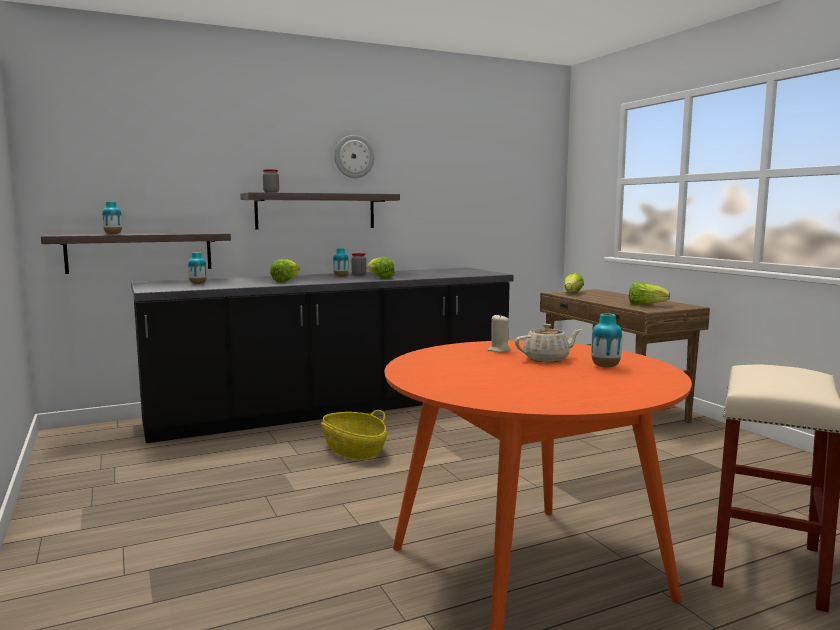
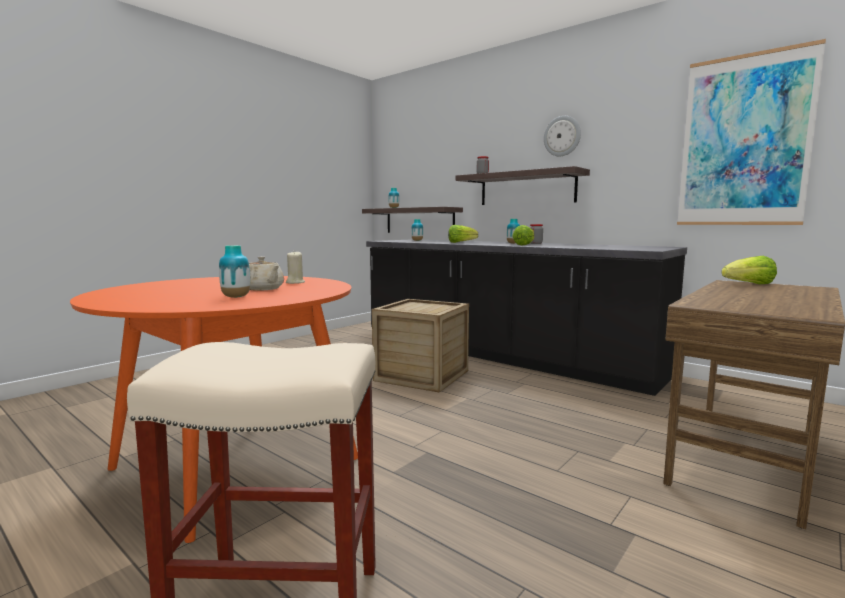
camera: 65 degrees right, 0 degrees up
basket [321,410,387,460] -> crate [372,299,469,392]
lettuce [629,282,670,305] -> none
none -> picture [677,39,826,225]

